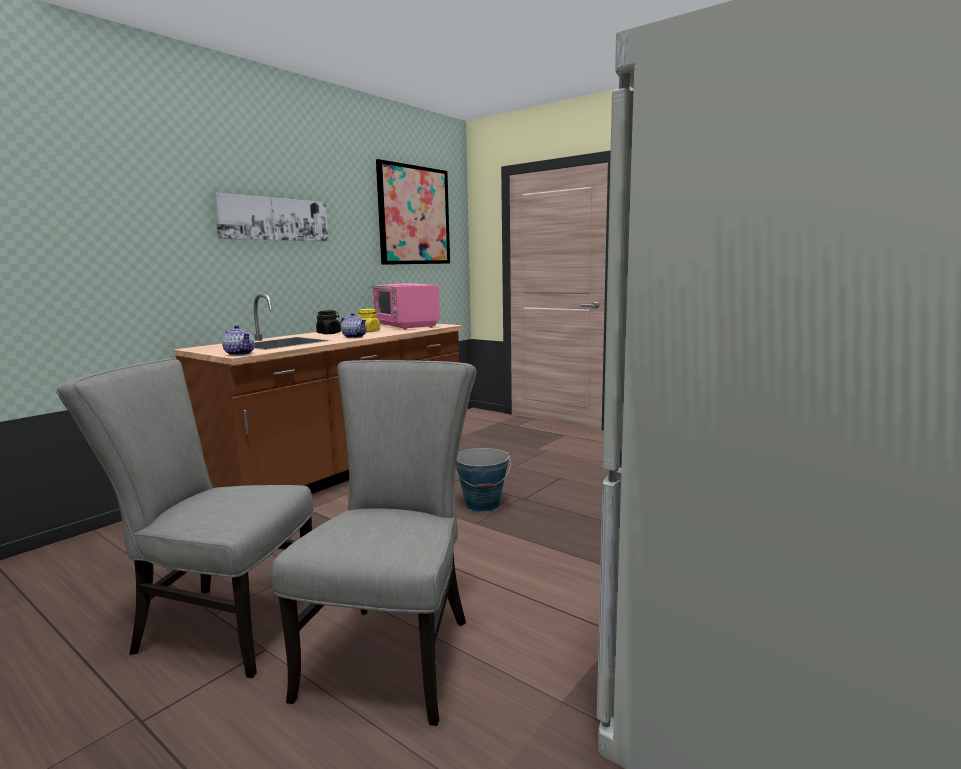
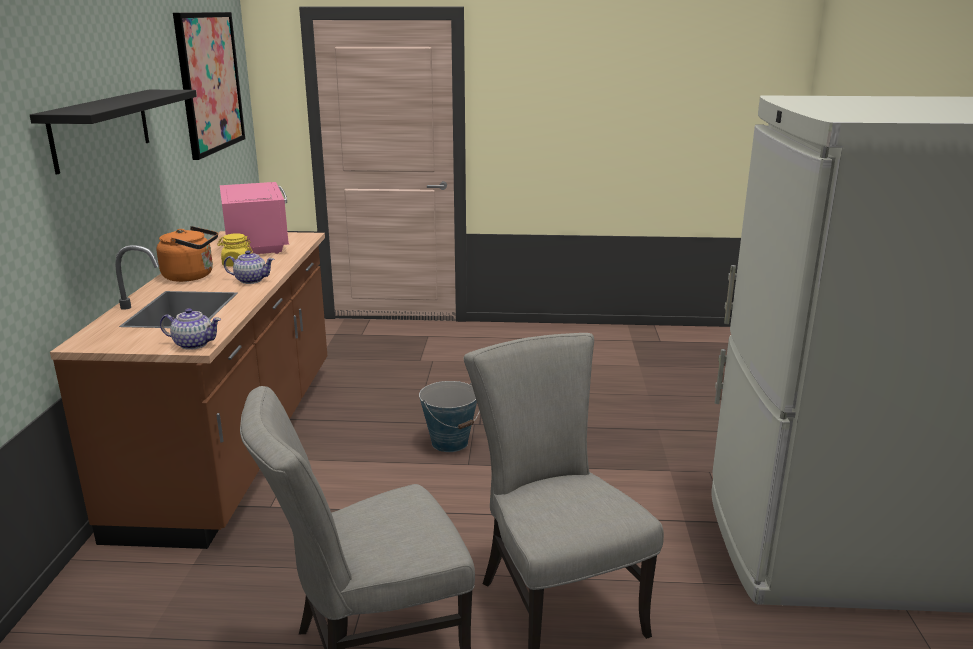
camera: 35 degrees left, 10 degrees up
picture [213,193,328,241] -> black shelf [30,90,197,174]
black jar [316,310,341,334] -> orange kettle [157,226,218,282]
pink microwave [372,283,440,330] -> pink microwave turned 135 degrees counterclockwise [220,182,289,254]

